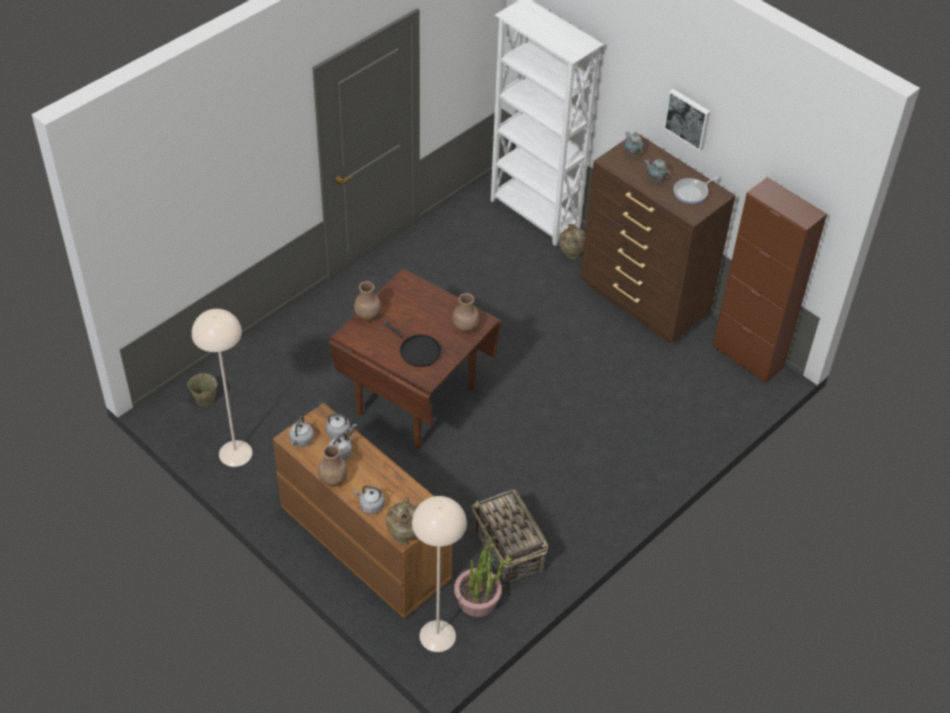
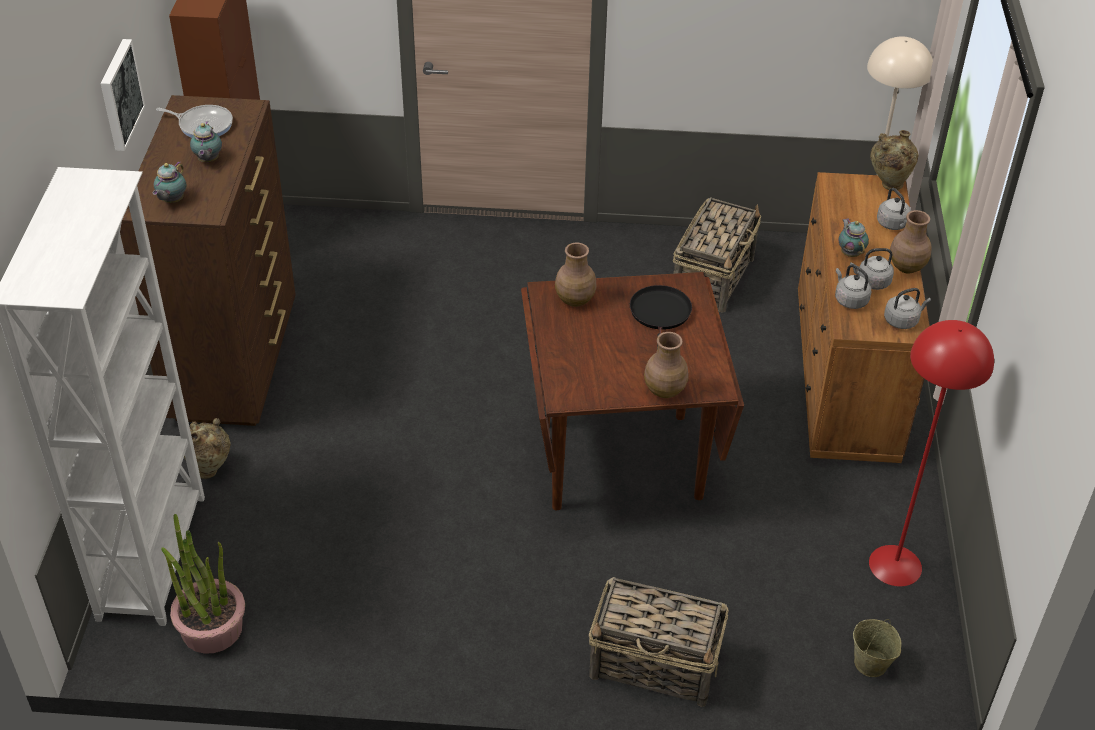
camera: 130 degrees left, 5 degrees down
beige floor lamp [192,309,252,467] -> red floor lamp [869,320,994,586]
potted plant [454,541,512,617] -> potted plant moved to [161,514,245,654]
none -> basket [589,577,729,707]
none -> teapot [839,218,869,257]

